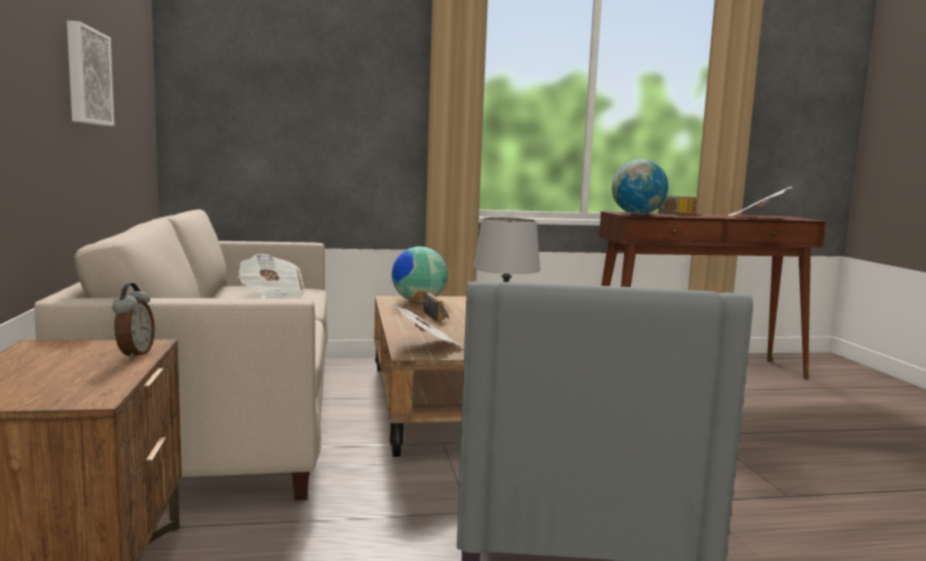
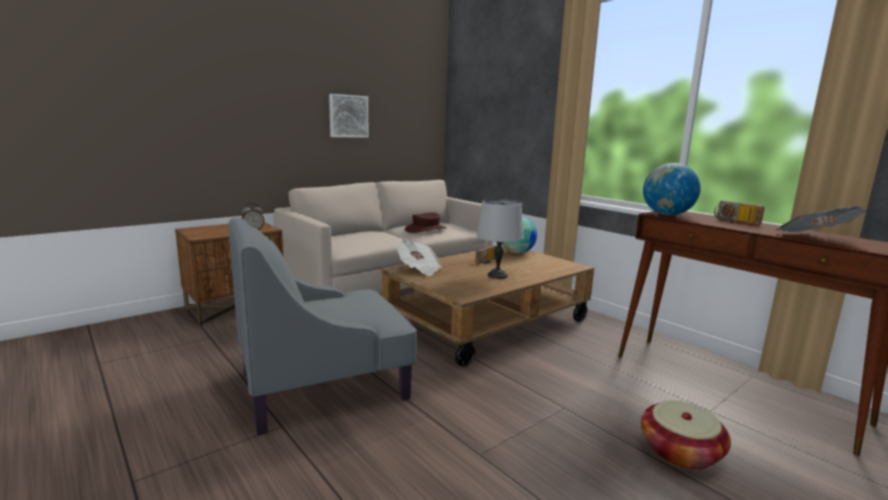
camera: 60 degrees right, 5 degrees up
newspaper [238,254,304,299] -> brown hat [405,212,446,233]
none -> basket [641,400,731,470]

